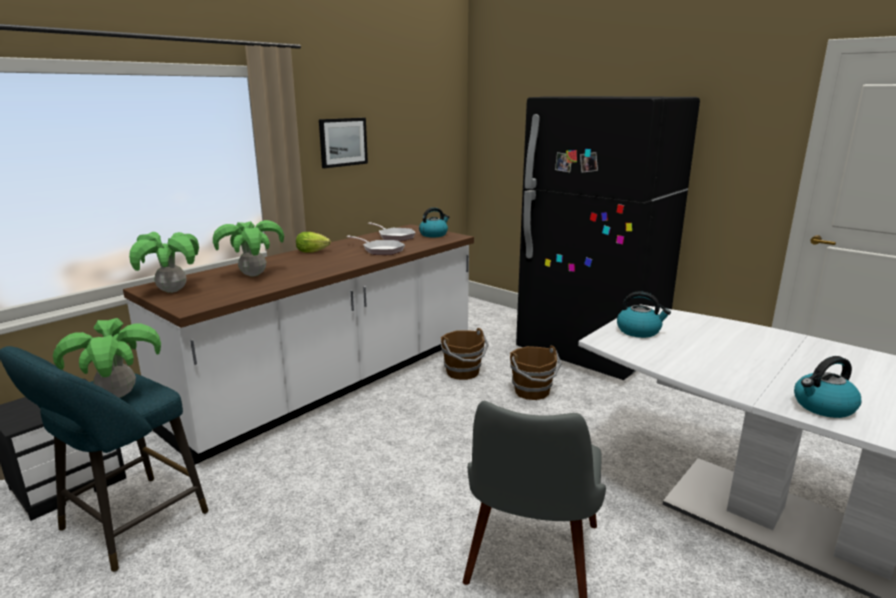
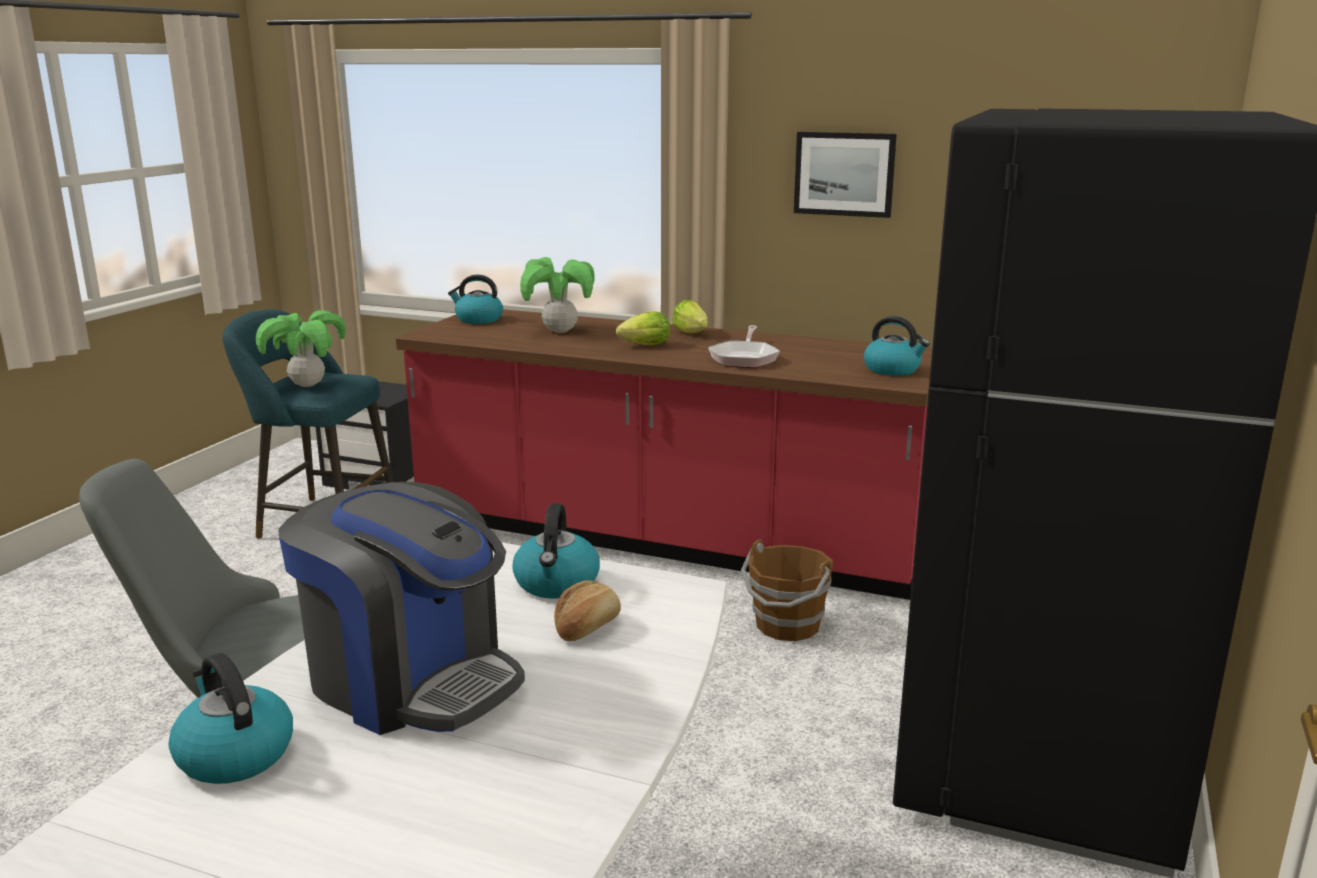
camera: 70 degrees right, 0 degrees up
white counter [123,224,474,465] -> red counter [396,309,932,600]
potted plant [129,232,199,293] -> kettle [448,275,503,324]
frying pan [368,222,415,241] -> none
brown bucket [510,345,561,400] -> none
none -> coffee machine [278,482,525,735]
none -> bread [554,580,621,641]
none -> lettuce [616,312,670,345]

